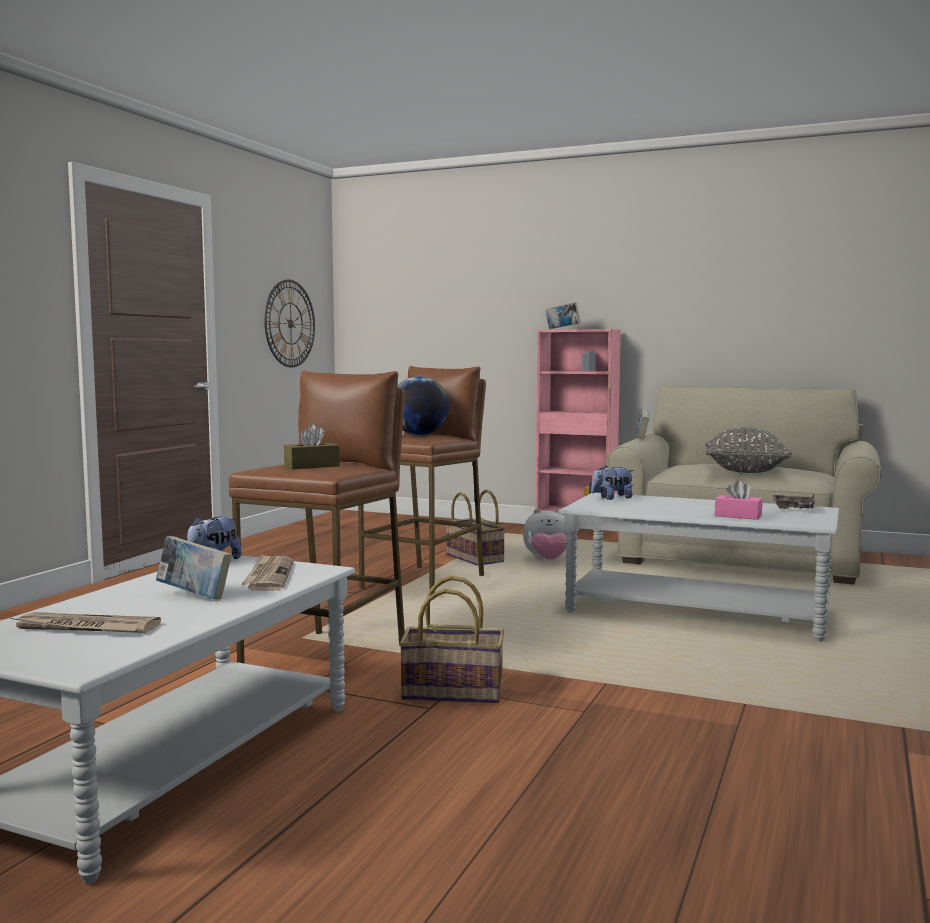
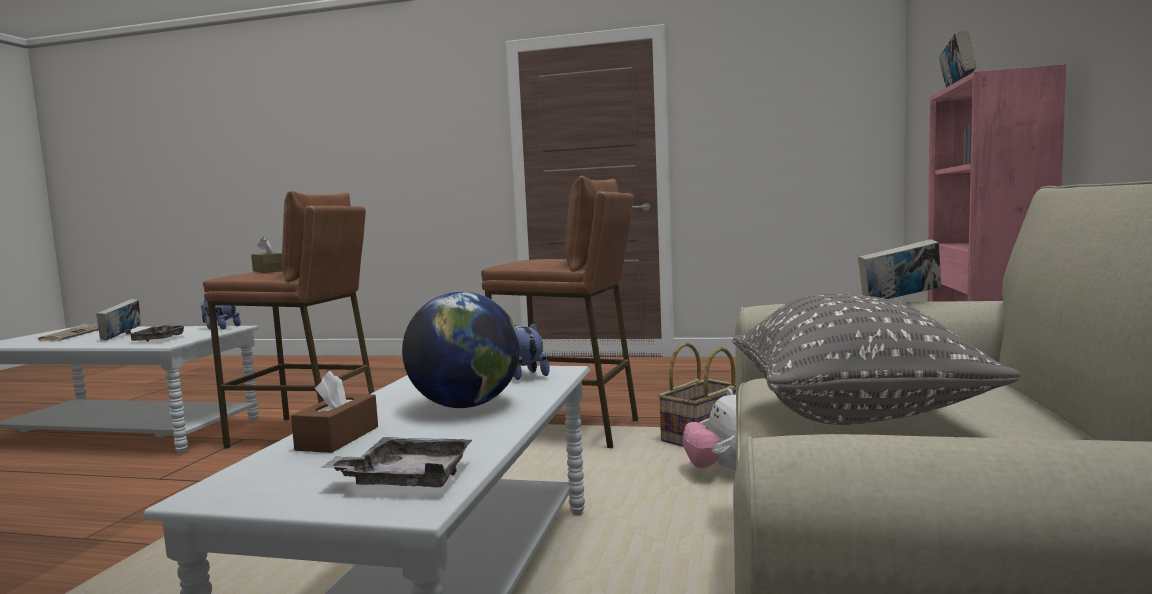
camera: 80 degrees right, 0 degrees up
newspaper [242,554,293,591] -> grey tray [125,324,187,342]
wall clock [264,279,315,368] -> none
globe [398,376,449,436] -> globe moved to [402,292,520,408]
basket [399,576,504,703] -> none
pink tissue box [715,480,762,520] -> brown tissue box [291,371,378,453]

